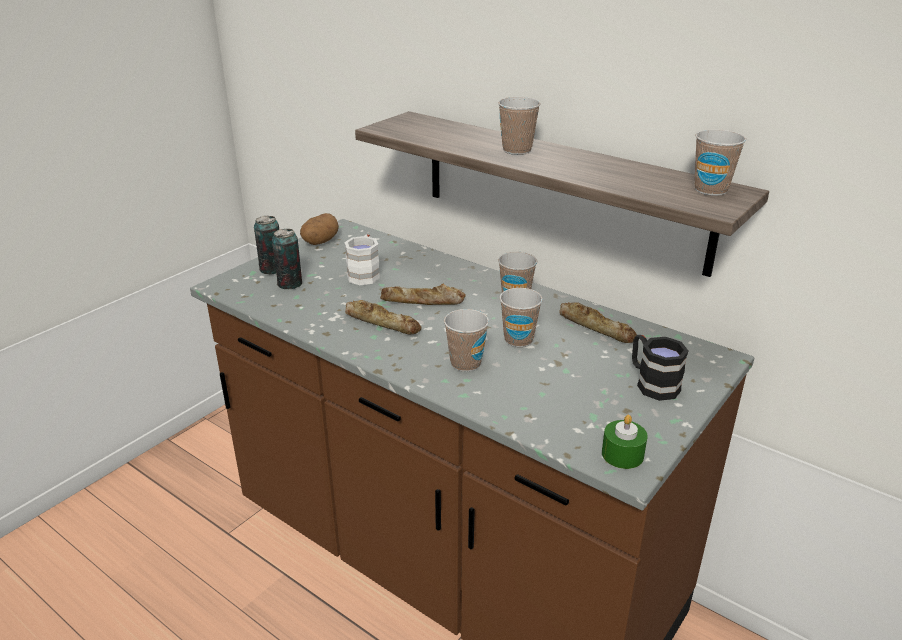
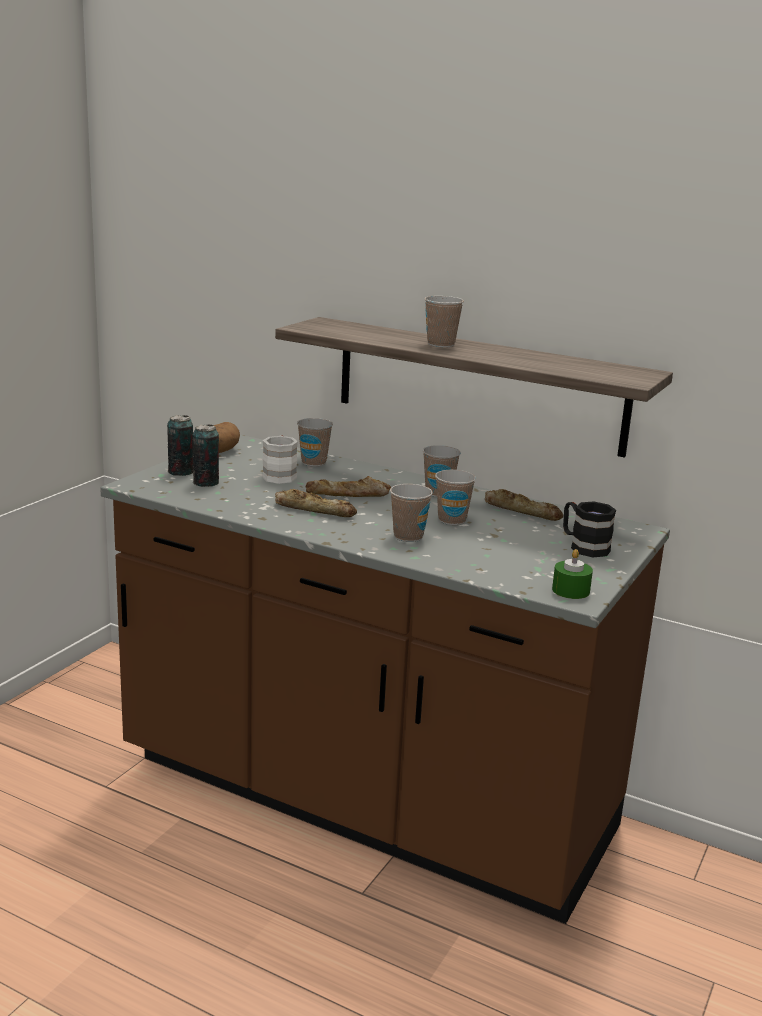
camera: 10 degrees left, 10 degrees down
cup [694,129,746,196] -> cup moved to [297,418,333,466]

